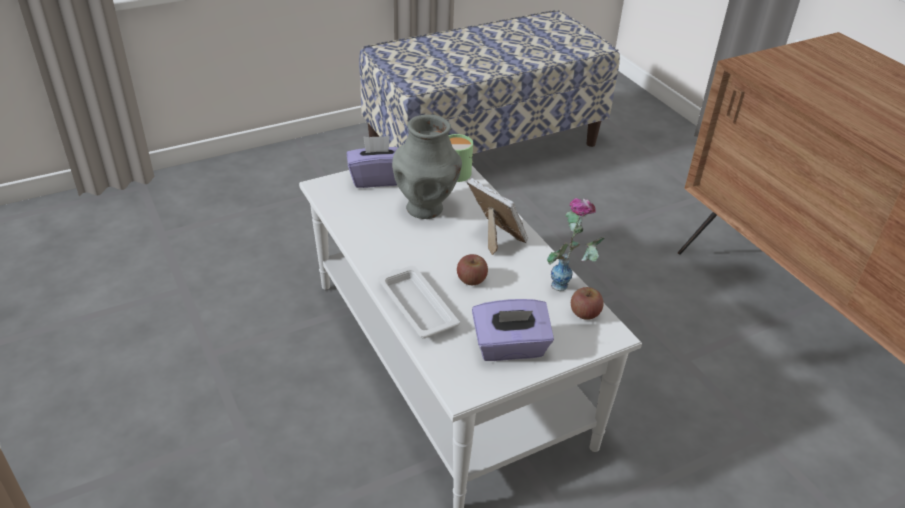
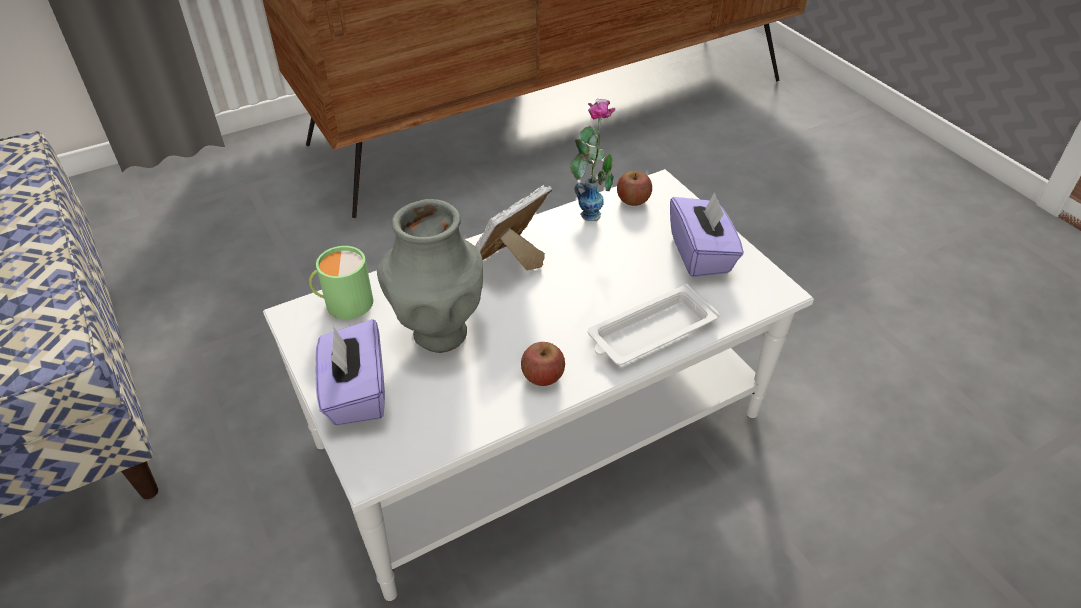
camera: 90 degrees left, 5 degrees up
apple [457,254,488,285] -> apple moved to [521,342,565,386]

